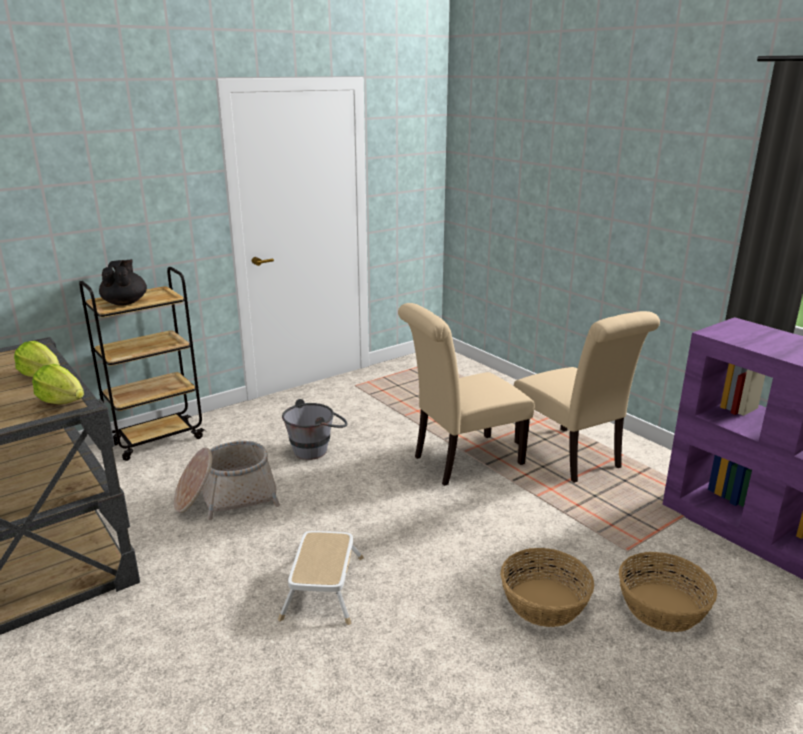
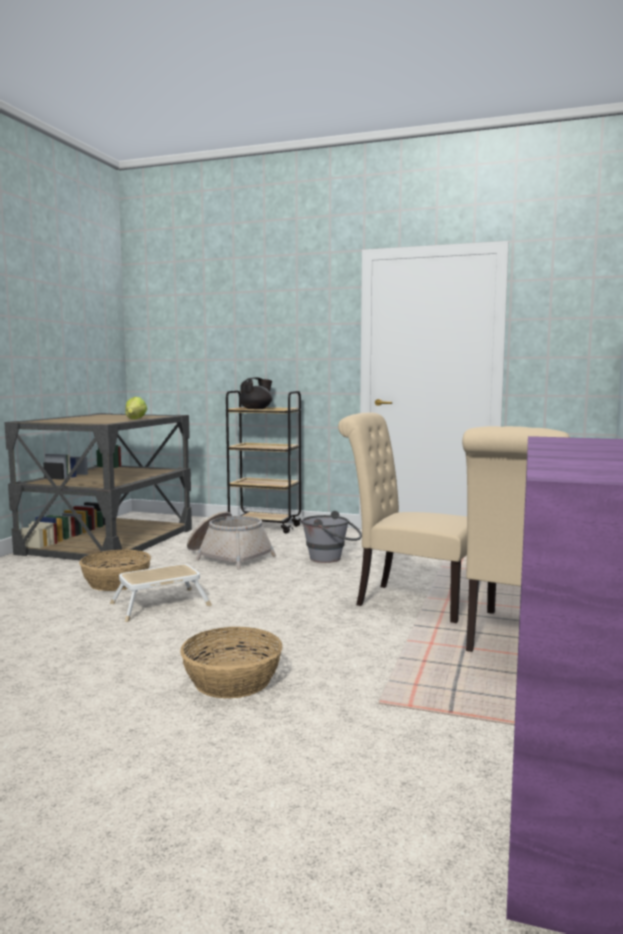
camera: 55 degrees right, 15 degrees down
lettuce [32,364,84,404] -> none
basket [619,552,717,632] -> basket moved to [79,550,151,591]

